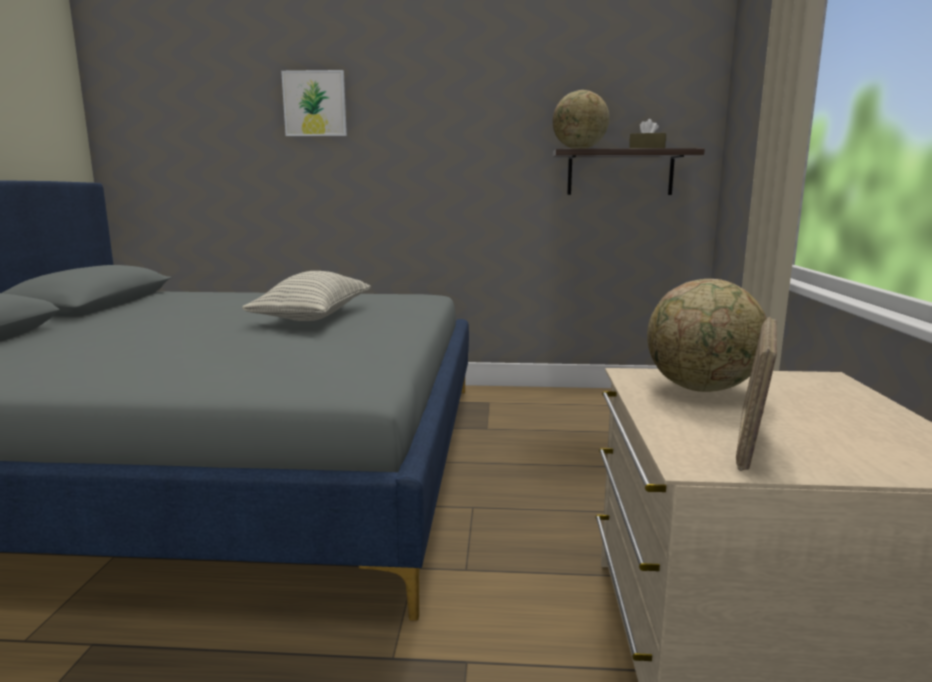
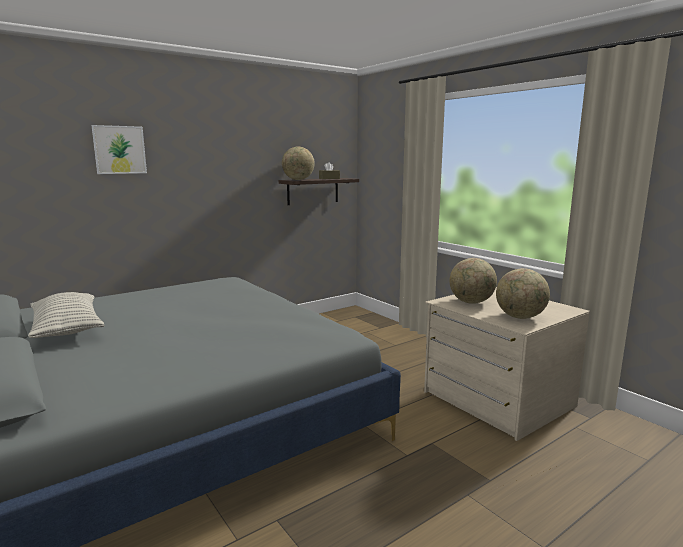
camera: 40 degrees left, 0 degrees up
pillow [242,271,370,321] -> pillow moved to [28,292,105,338]
picture frame [736,317,777,471] -> globe [496,268,550,319]

